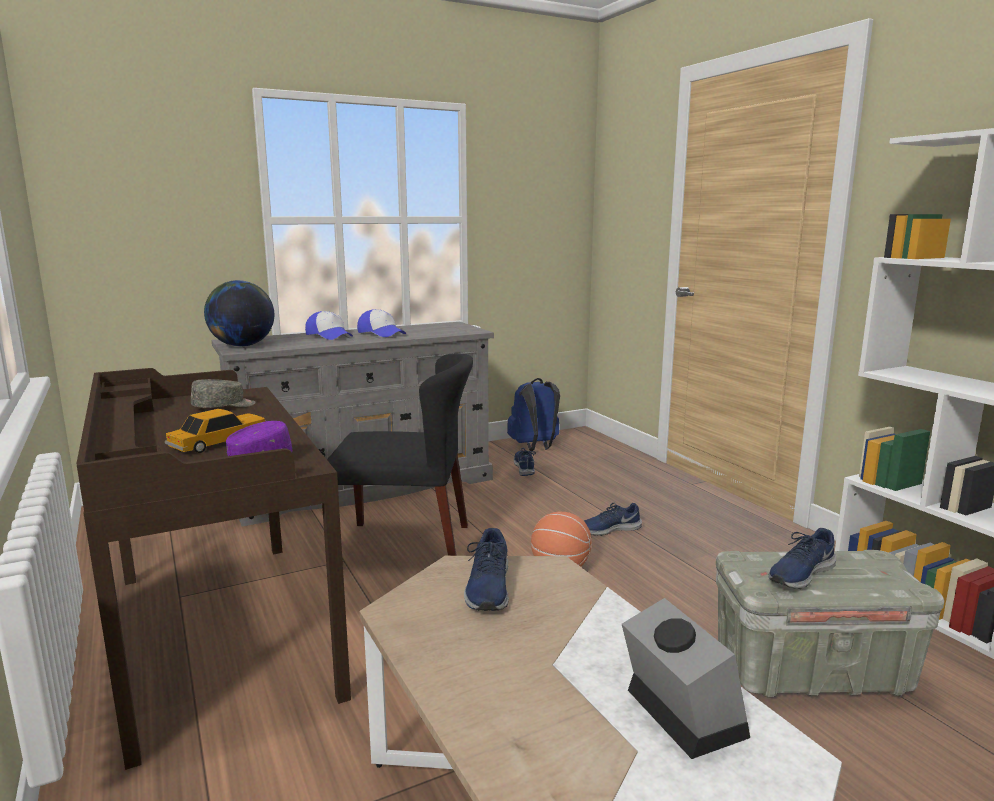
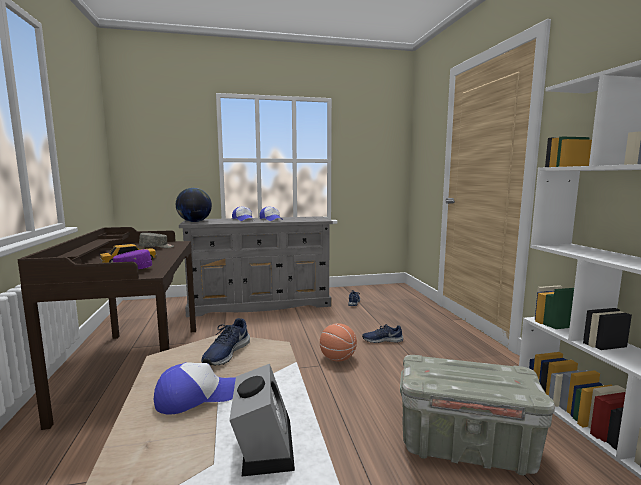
camera: 15 degrees right, 5 degrees down
black chair [327,353,473,556] -> none
blue backpack [507,378,560,451] -> none
blue shoe [768,528,837,589] -> none
none -> cap [154,362,236,415]

